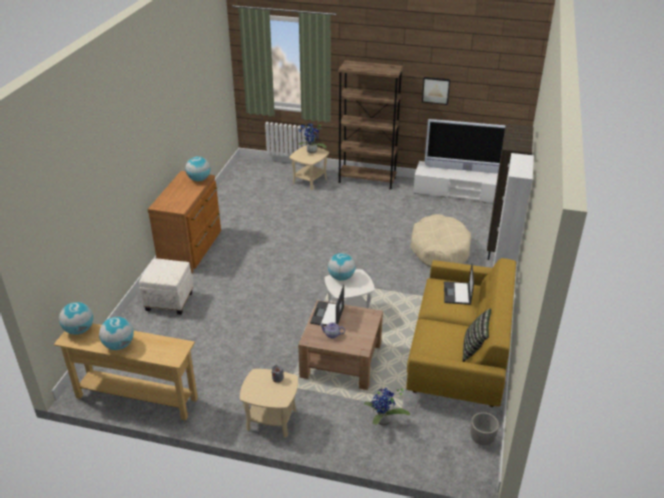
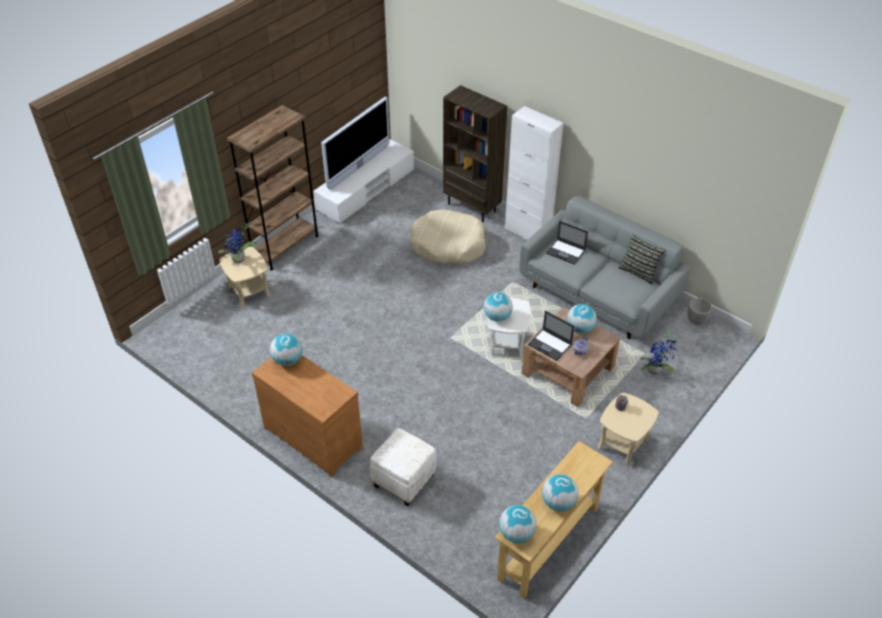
camera: 65 degrees left, 10 degrees up
yellow sofa [406,258,516,407] -> grey sofa [519,195,690,339]
picture [422,77,450,105] -> none
none -> globe [567,304,597,333]

